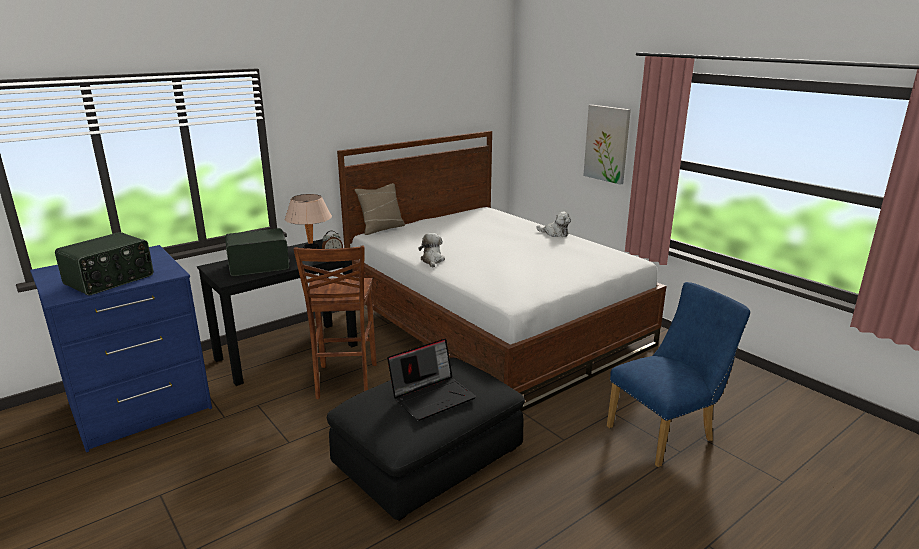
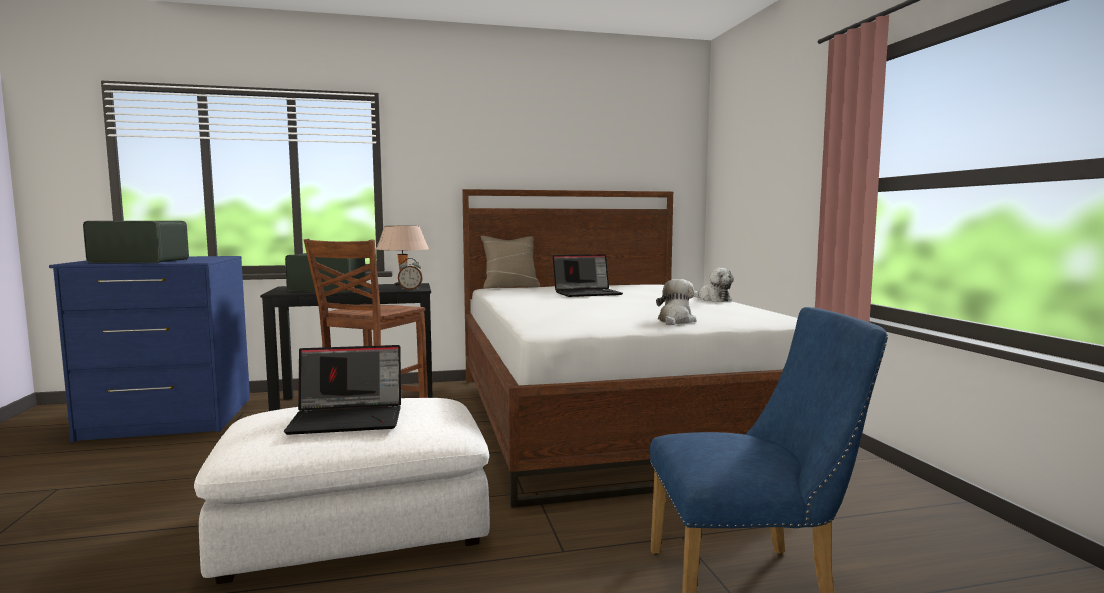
camera: 25 degrees right, 15 degrees down
radio [55,232,154,296] -> radio turned 150 degrees counterclockwise [83,221,189,263]
black ottoman [327,357,525,521] -> white ottoman [194,398,490,584]
plush toy [419,233,445,268] -> plush toy moved to [656,279,696,325]
picture [583,105,631,185] -> none
none -> laptop [553,254,623,297]

